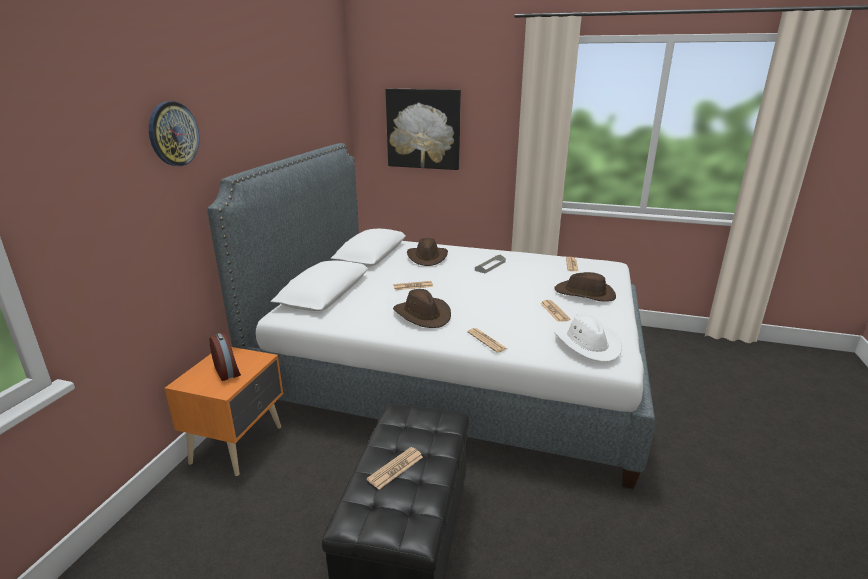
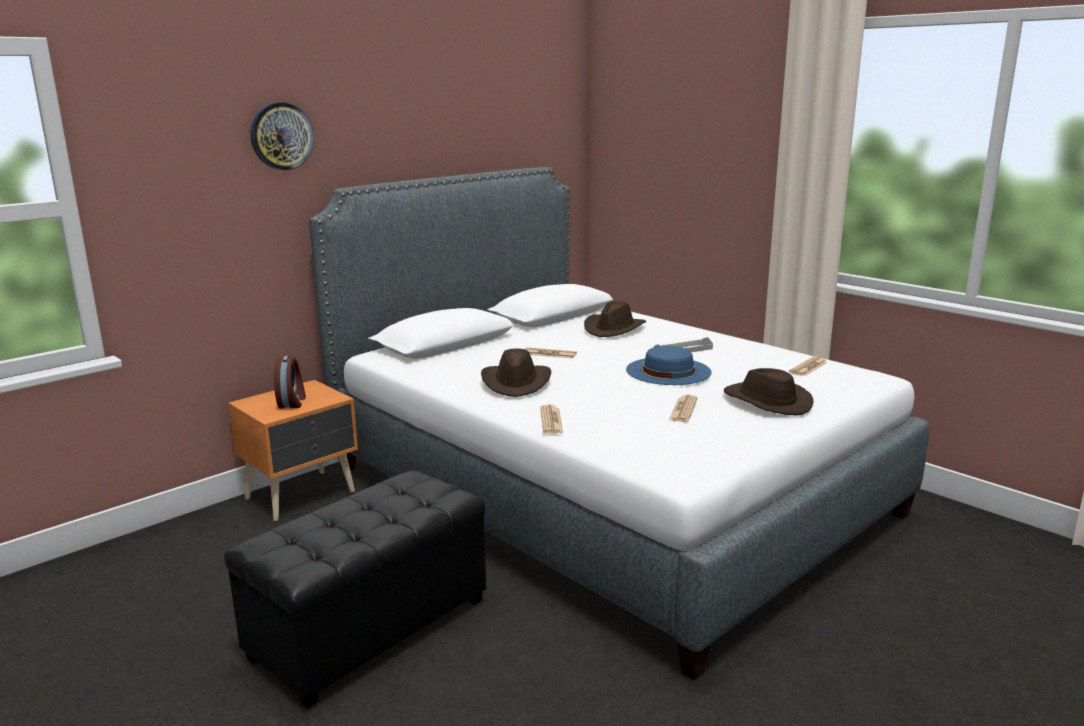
camera: 30 degrees right, 5 degrees down
newspaper [367,447,423,490] -> none
picture [385,89,461,170] -> none
white hat [554,314,622,362] -> none
none -> blue hat [626,346,712,385]

